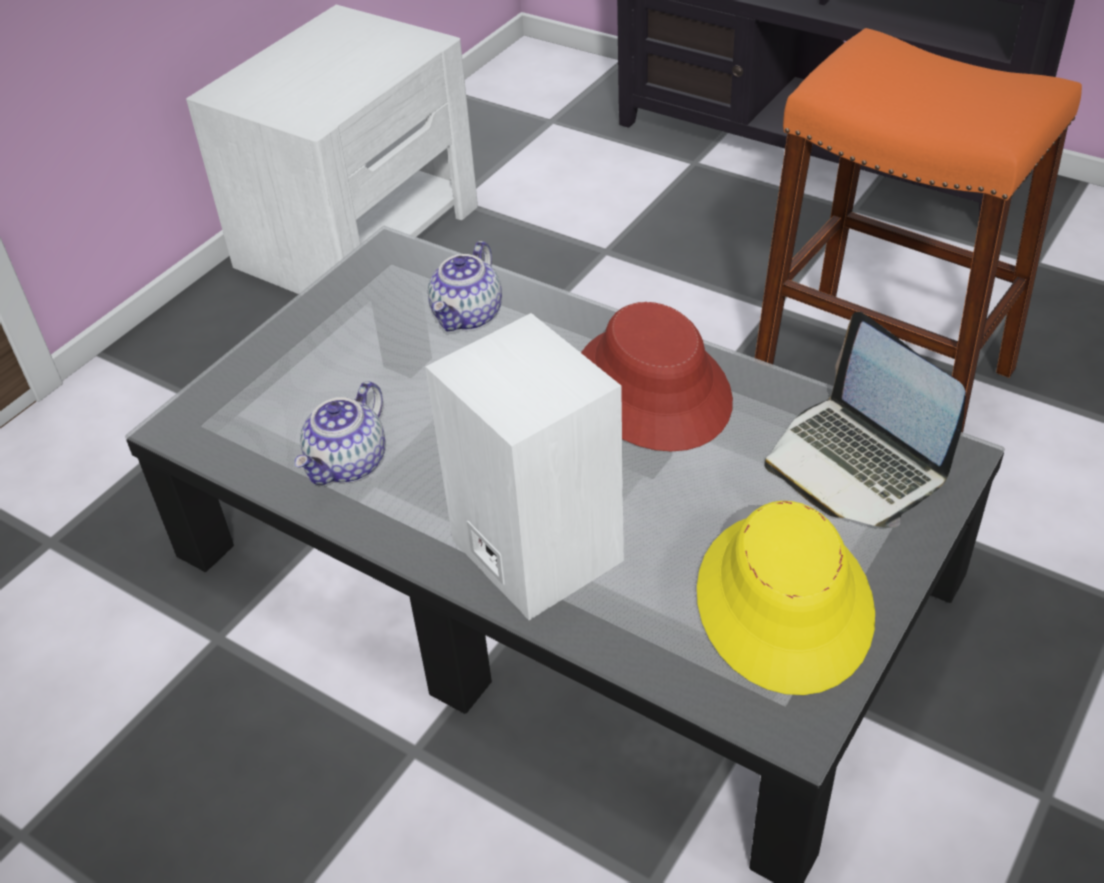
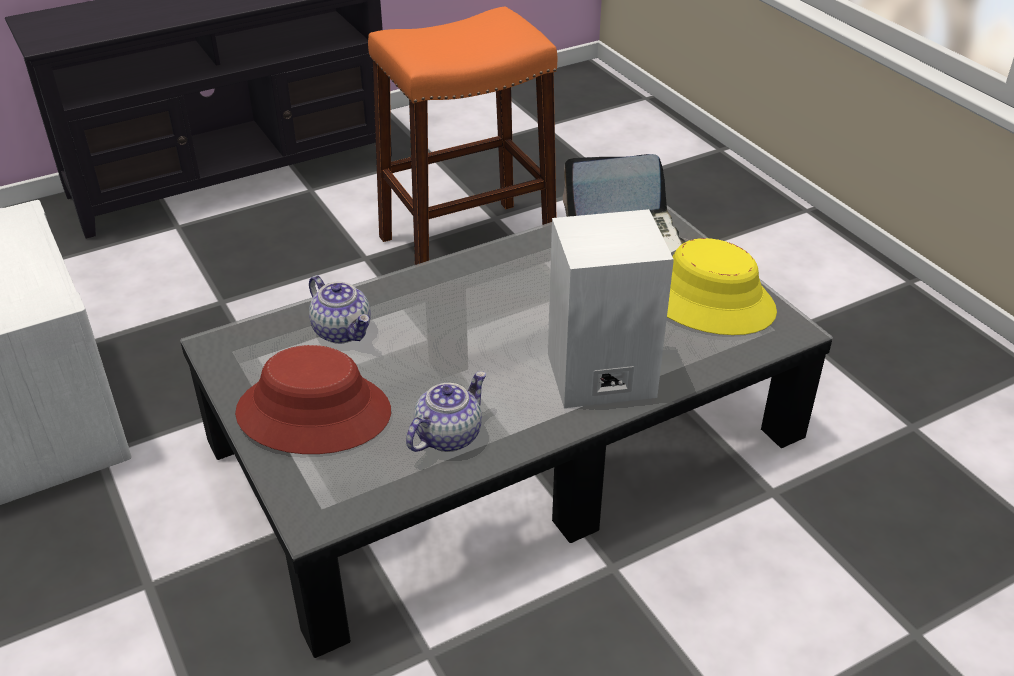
camera: 65 degrees left, 5 degrees down
teapot [295,381,385,485] -> teapot turned 105 degrees counterclockwise [406,371,486,452]
red hat [581,302,733,451] -> red hat moved to [235,345,391,454]

